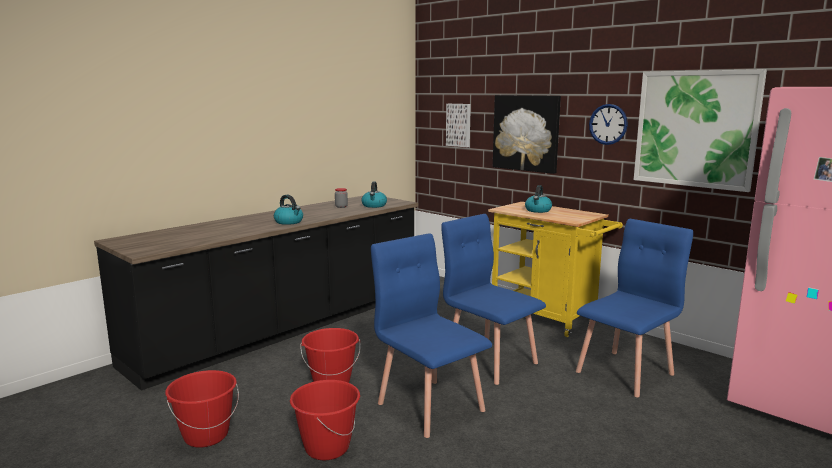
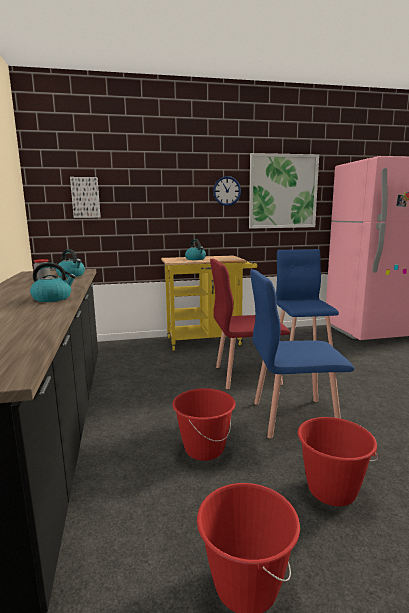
camera: 55 degrees left, 0 degrees up
blue chair [441,214,546,385] -> red chair [210,259,290,389]
picture [493,95,561,174] -> none

